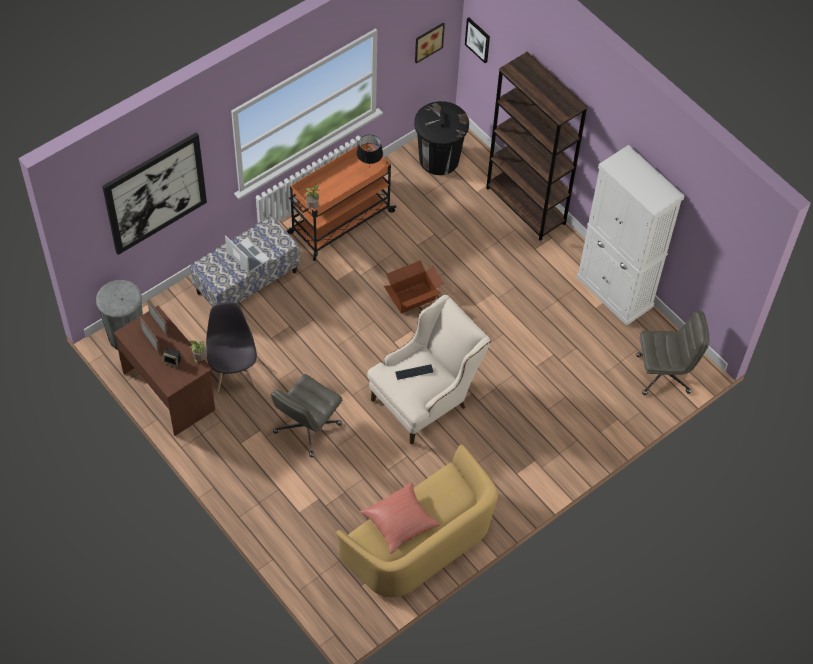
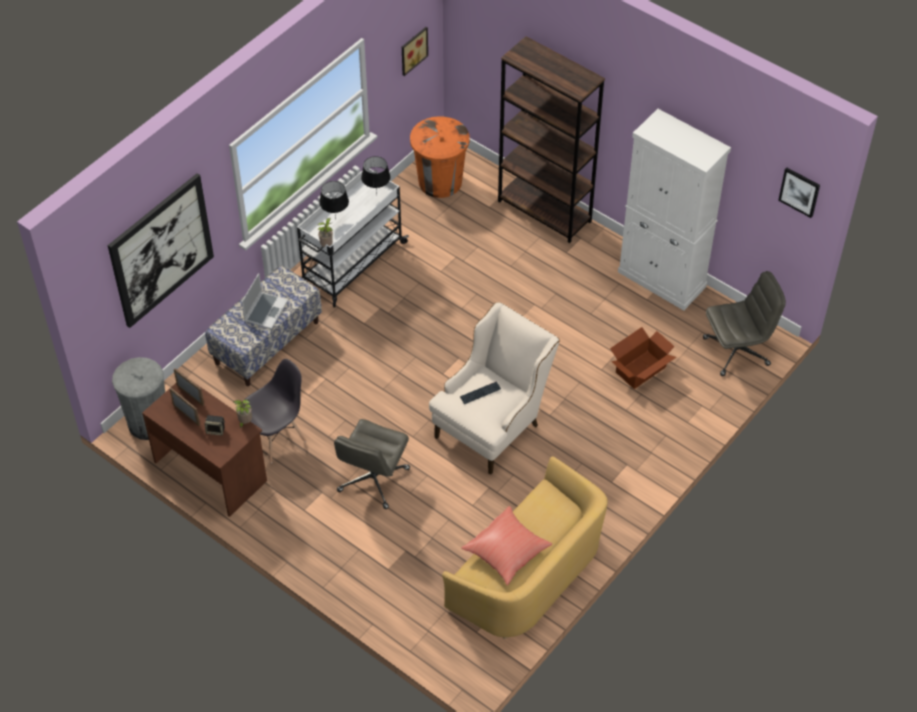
camera: 10 degrees left, 5 degrees down
grey chair [206,302,257,393] -> grey chair turned 75 degrees clockwise [242,359,306,463]
laptop [225,235,270,274] -> laptop turned 75 degrees clockwise [242,273,288,329]
orange cart [287,143,396,261] -> white cart [297,168,409,307]
cardboard box [384,260,443,314] -> cardboard box moved to [610,327,676,389]
black trash can [414,101,469,175] -> orange trash can [410,116,470,198]
picture [465,18,490,64] -> picture moved to [778,168,820,218]
none -> black table lamp [319,181,349,220]

